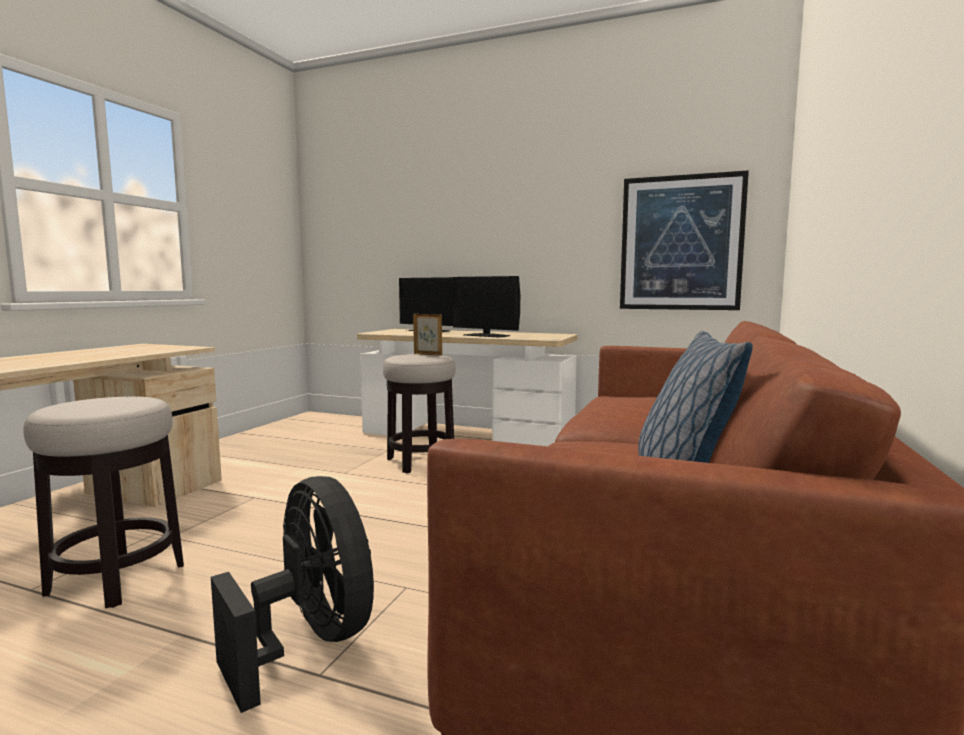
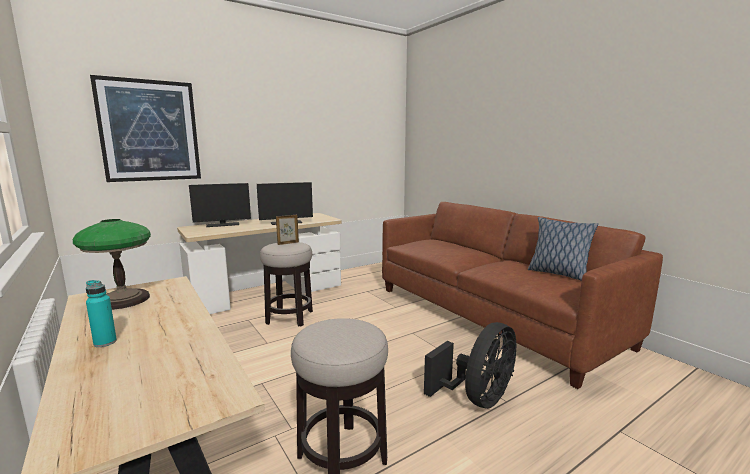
camera: 55 degrees left, 5 degrees up
black fan [211,476,374,713] -> black fan turned 135 degrees clockwise [424,322,516,409]
picture [620,170,749,310] -> picture moved to [90,75,201,182]
none -> table lamp [73,219,151,310]
none -> turquoise bottle [86,280,117,347]

